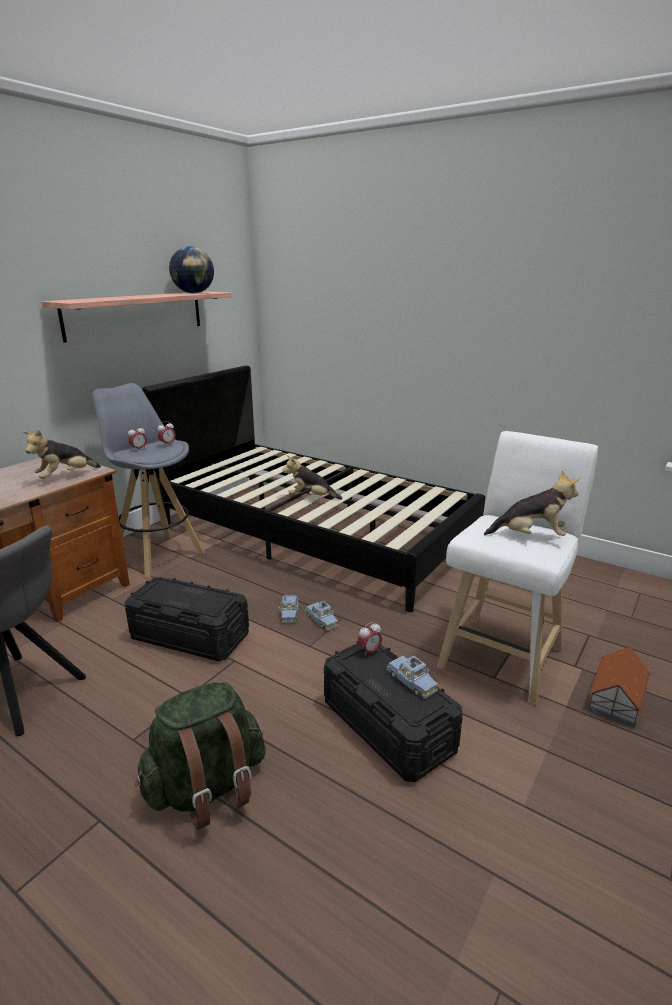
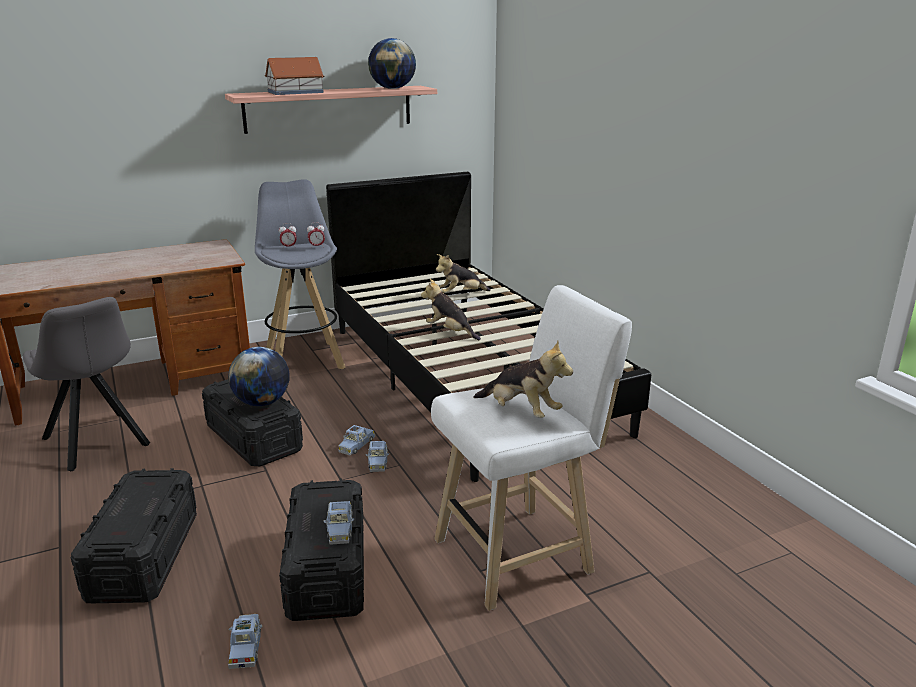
camera: 30 degrees right, 0 degrees up
plush toy [23,430,101,479] -> plush toy moved to [436,254,491,293]
green backpack [135,682,266,830] -> black storage box [70,468,197,603]
alarm clock [358,622,382,655] -> none
toy house [588,647,650,728] -> toy house moved to [265,57,325,95]
none -> globe [228,347,289,406]
none -> blue toy car [228,614,262,669]

